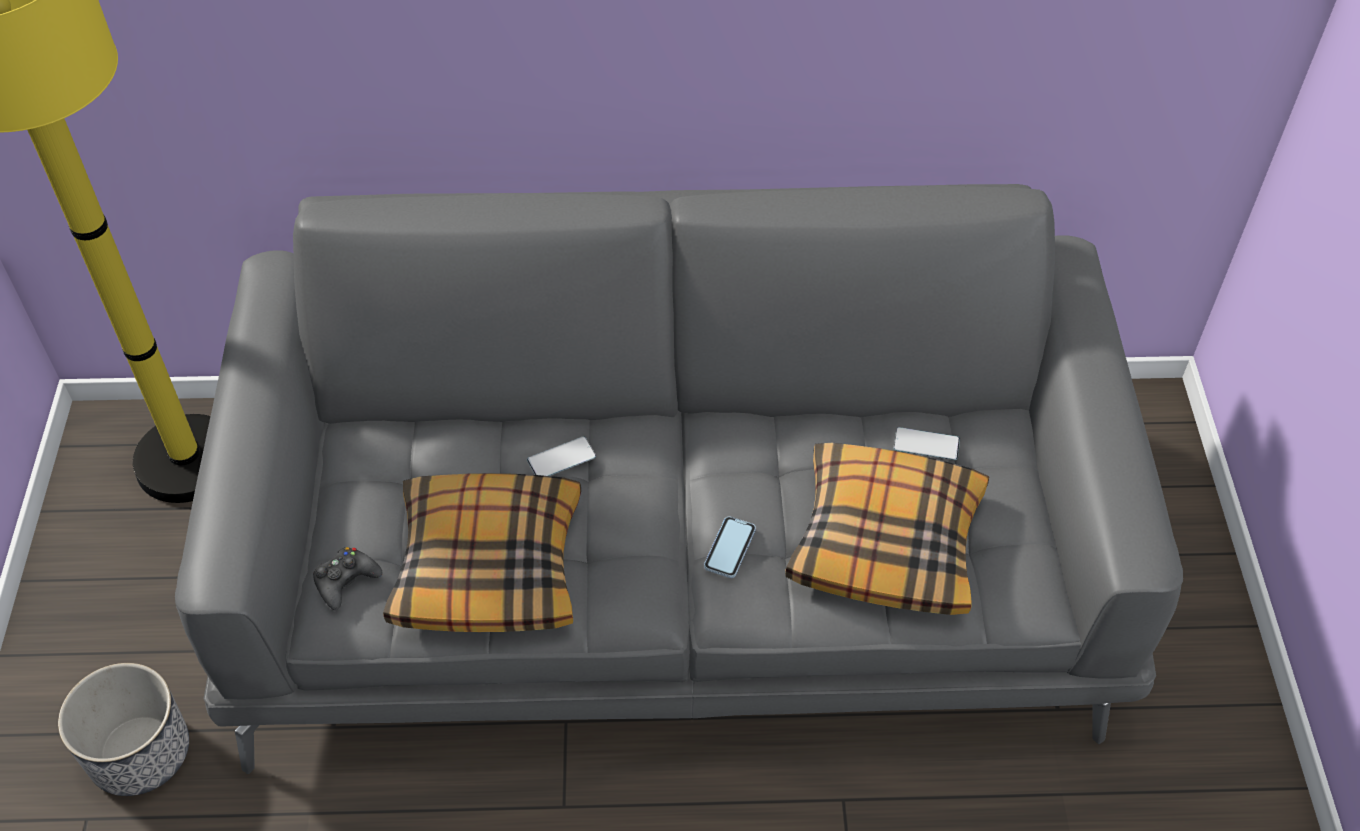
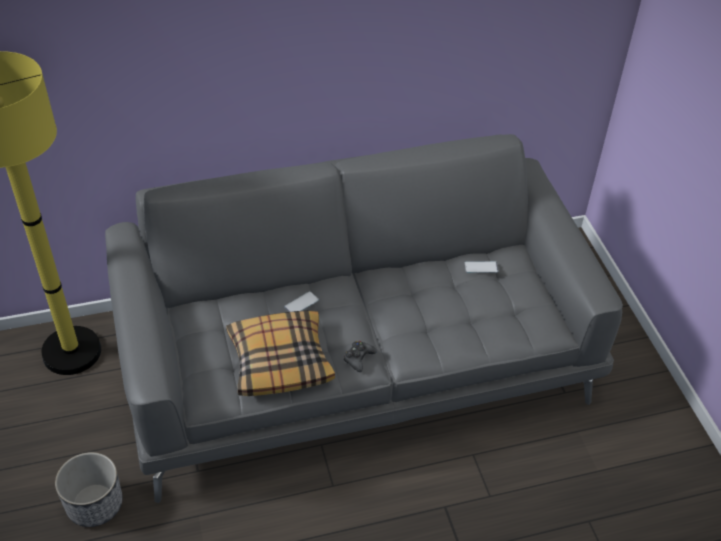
camera: 15 degrees left, 5 degrees down
black game controller [313,547,383,610] -> black game controller moved to [344,341,377,372]
phone [704,516,756,578] -> none
pillow [785,443,989,615] -> none

